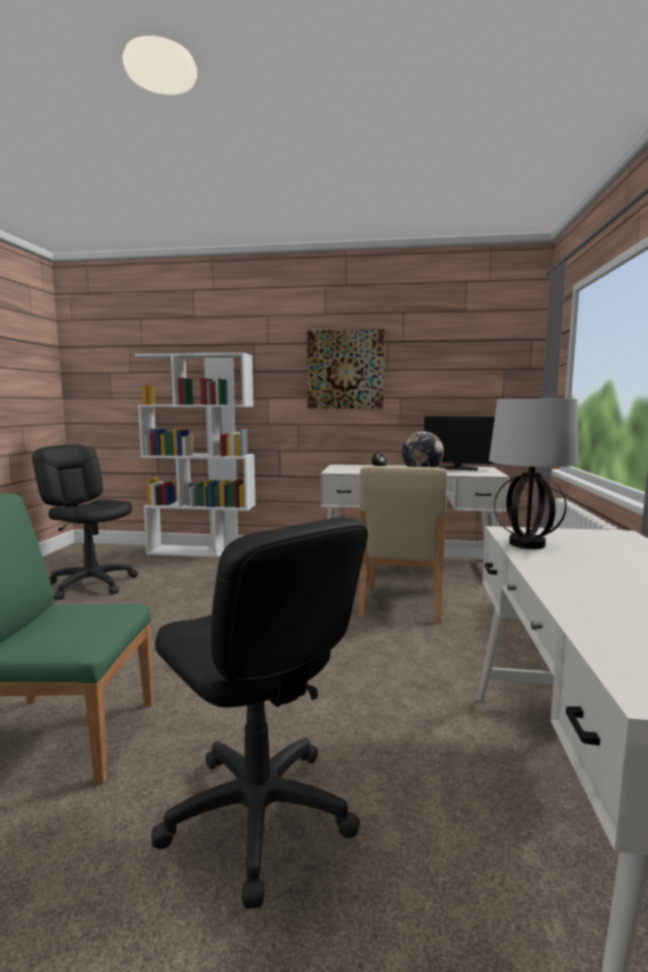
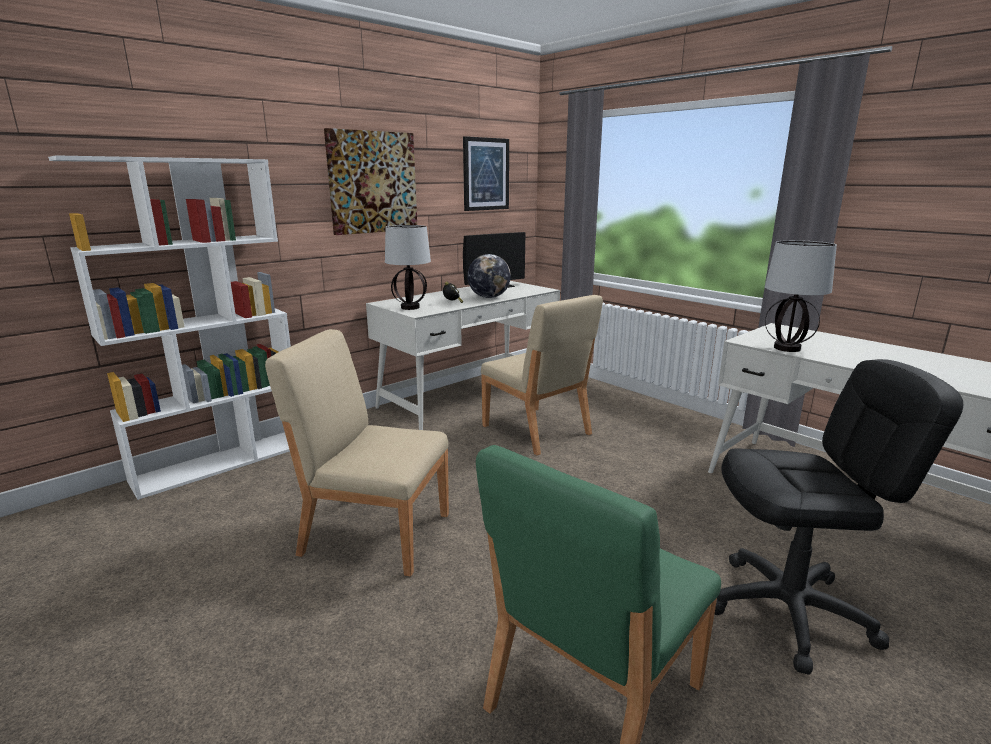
camera: 50 degrees left, 10 degrees up
black office chair [32,445,138,600] -> none
none -> beige chair [265,329,449,577]
none -> table lamp [385,225,431,310]
none -> picture [463,136,509,211]

